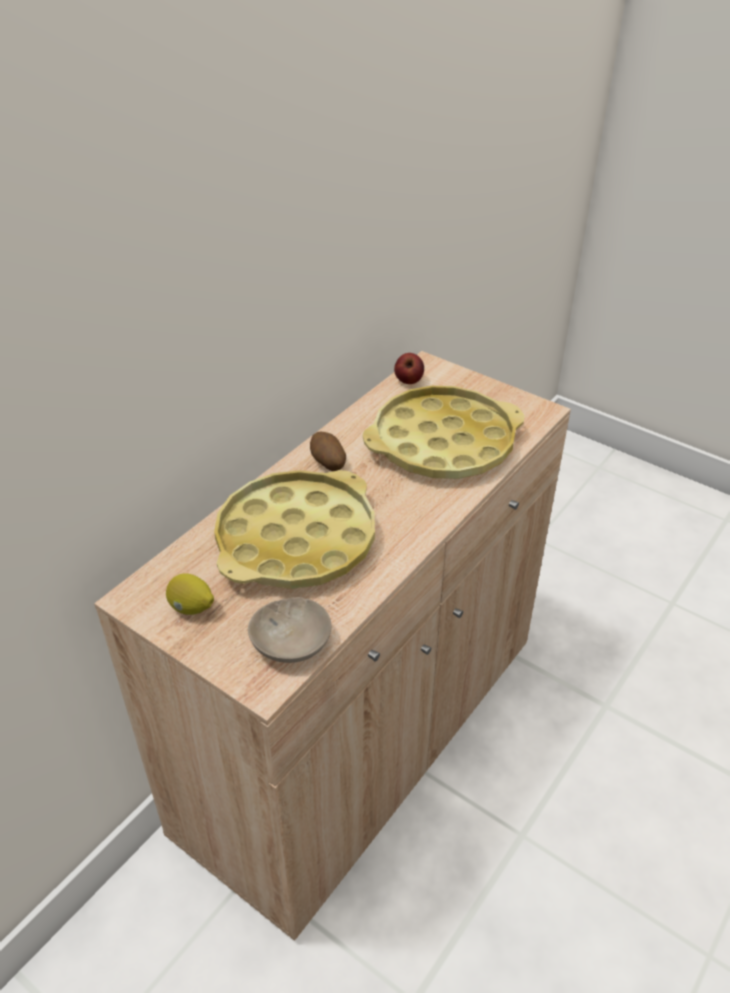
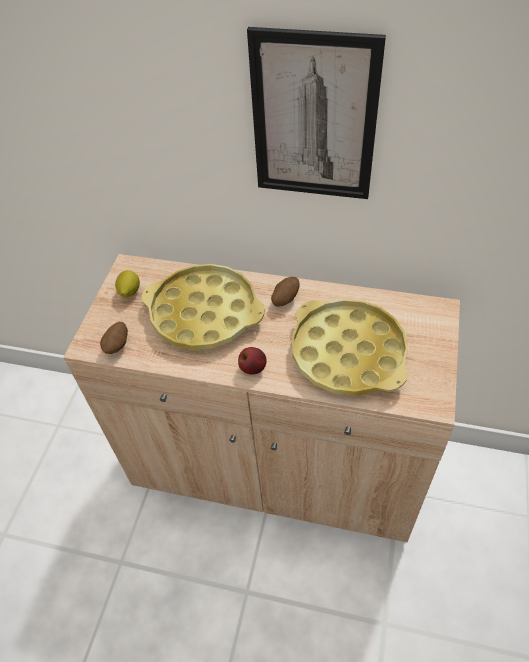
camera: 70 degrees right, 10 degrees up
beige bowl [248,597,331,663] -> potato [100,322,128,354]
apple [394,353,424,384] -> apple moved to [238,347,267,375]
none -> picture [247,27,386,199]

